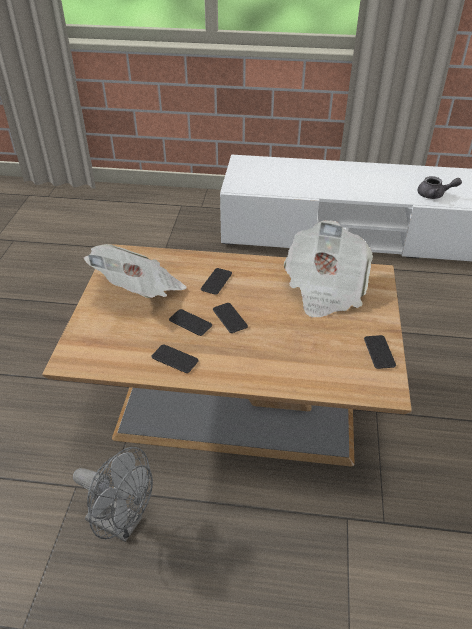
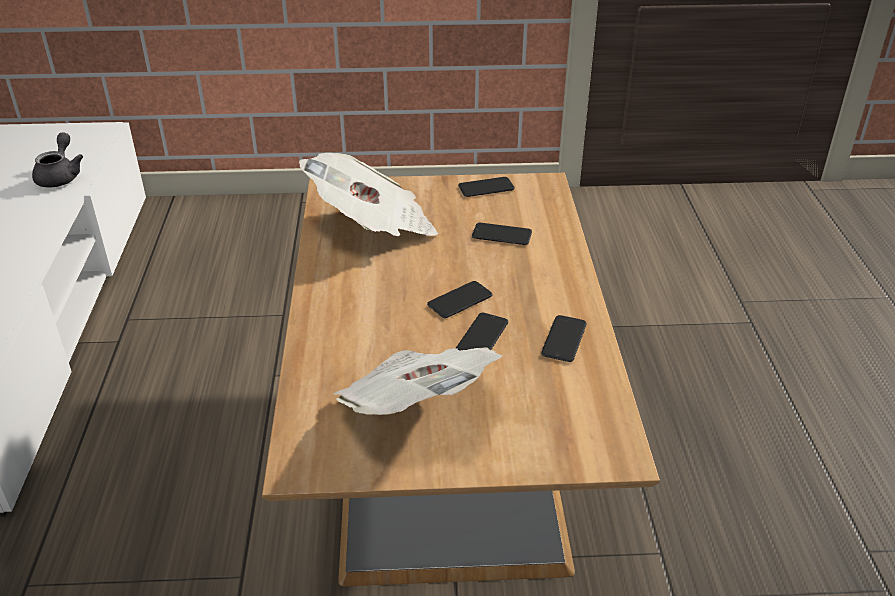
camera: 100 degrees left, 5 degrees down
grey fan [73,447,153,542] -> none
phone [201,268,232,295] -> phone moved to [472,223,532,245]

